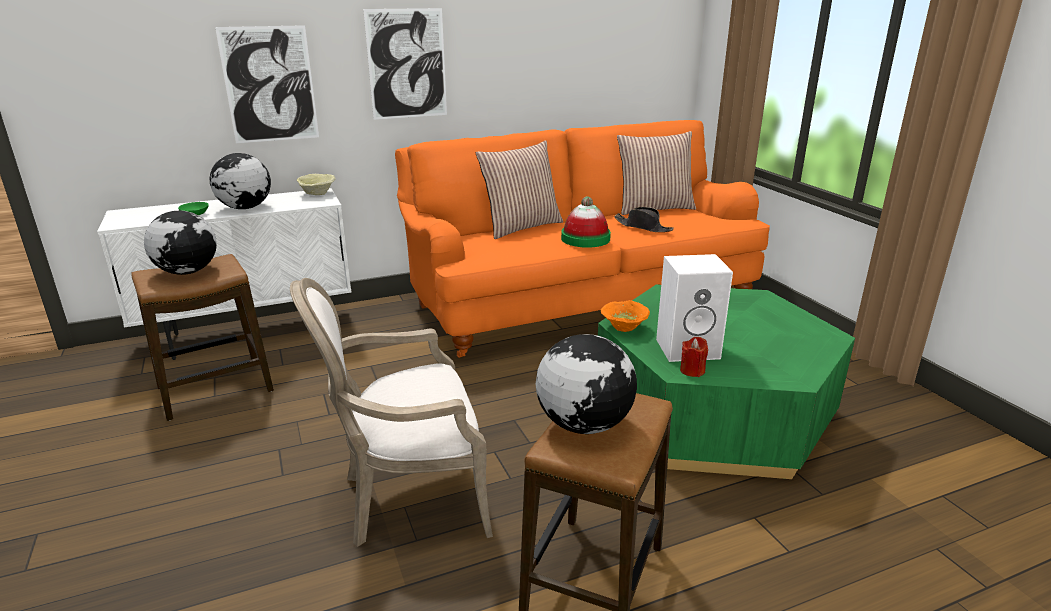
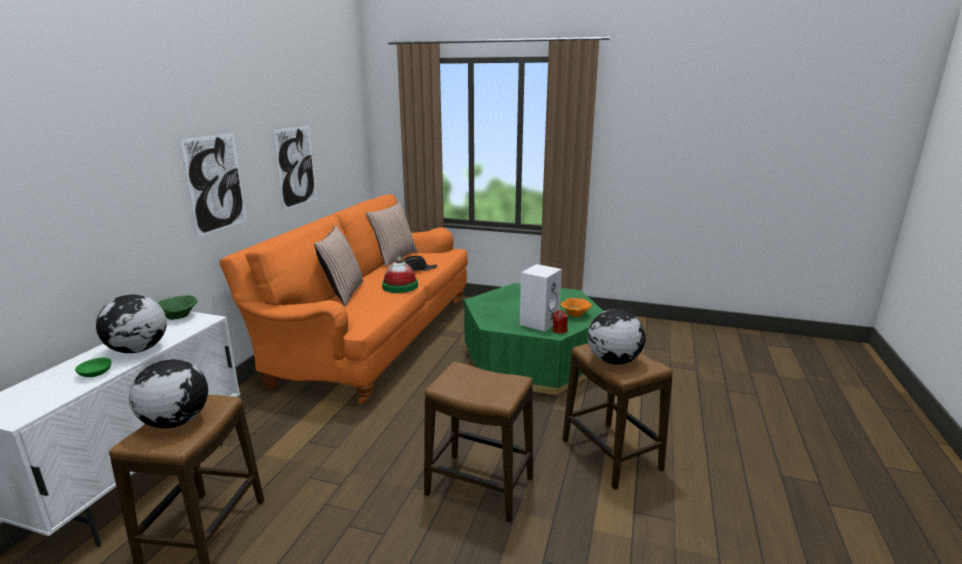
camera: 50 degrees left, 5 degrees down
picture [215,25,319,143] -> picture moved to [273,126,317,210]
armchair [290,278,493,547] -> stool [424,361,533,523]
beige bowl [297,174,336,195] -> green bowl [158,295,198,320]
orange bowl [601,300,650,332] -> orange bowl moved to [561,298,592,317]

